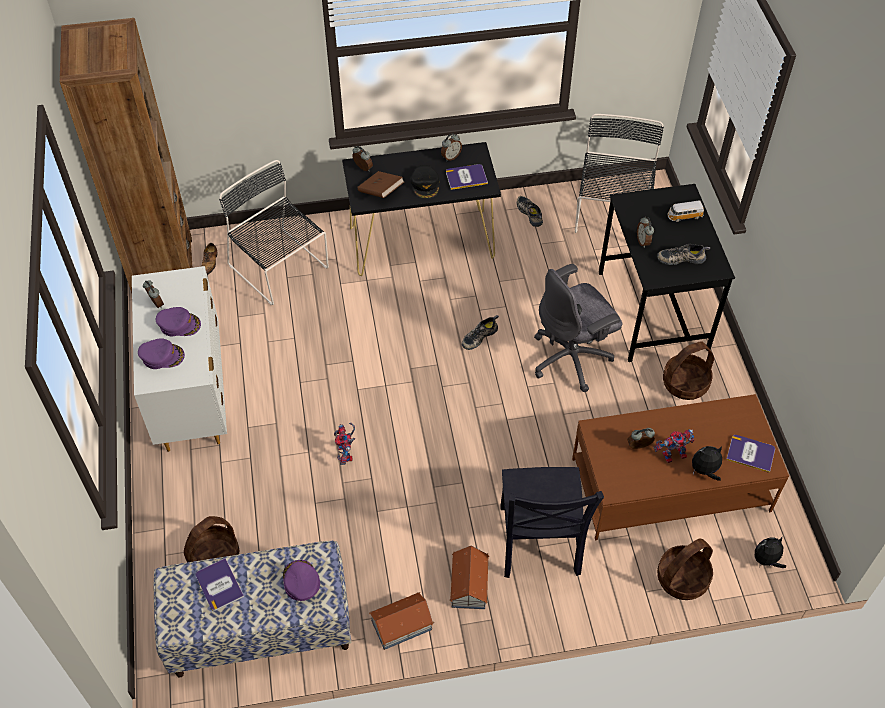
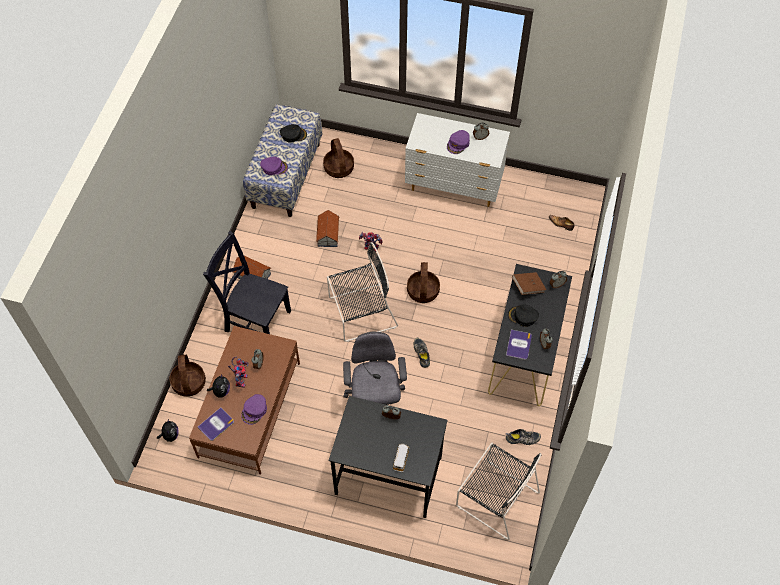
camera: 115 degrees right, 5 degrees up
brown bookcase [60,18,193,293] -> none
purple cap [138,338,185,369] -> purple cap moved to [241,394,267,425]
book [196,558,244,611] -> black cap [280,124,307,143]
black chair [219,160,329,305] -> black chair moved to [327,242,398,342]
toy house [369,592,434,650] -> toy house moved to [316,210,340,247]
shoe [657,244,710,265] -> none
basket [663,341,714,400] -> basket moved to [407,262,440,303]

